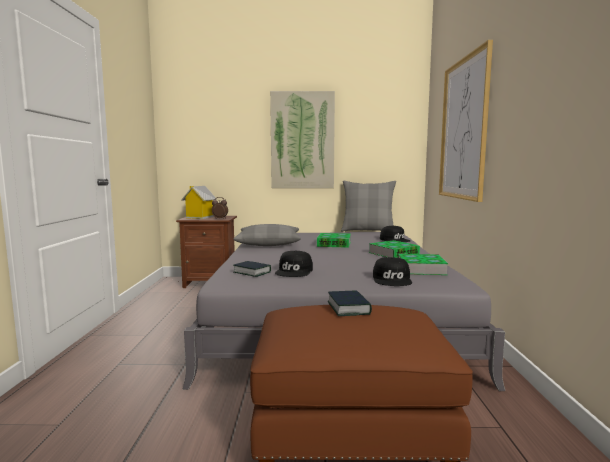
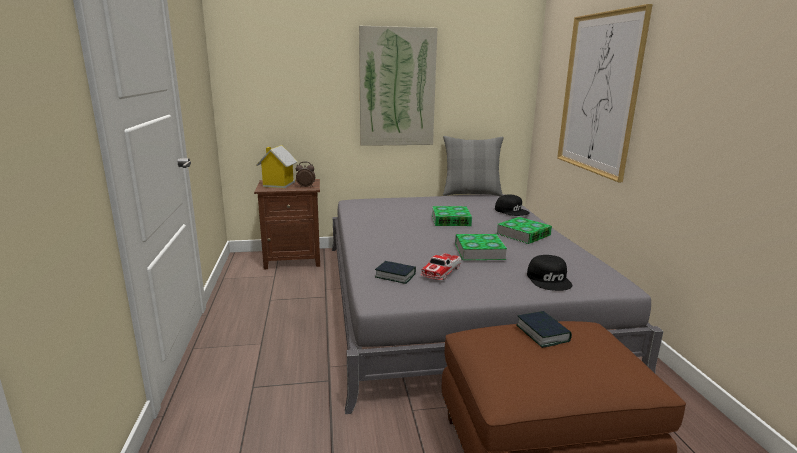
camera: 10 degrees left, 10 degrees up
grey pillow [234,224,301,246] -> none
black cap [275,251,313,277] -> toy car [421,253,461,280]
book [398,254,448,275] -> book moved to [455,234,507,260]

